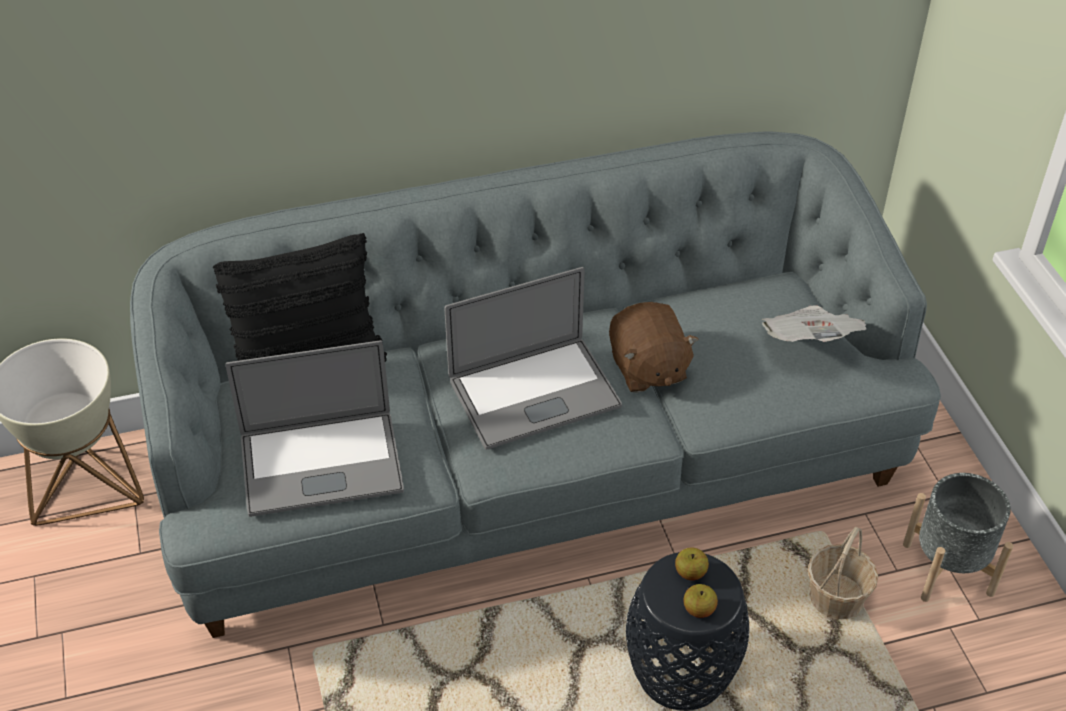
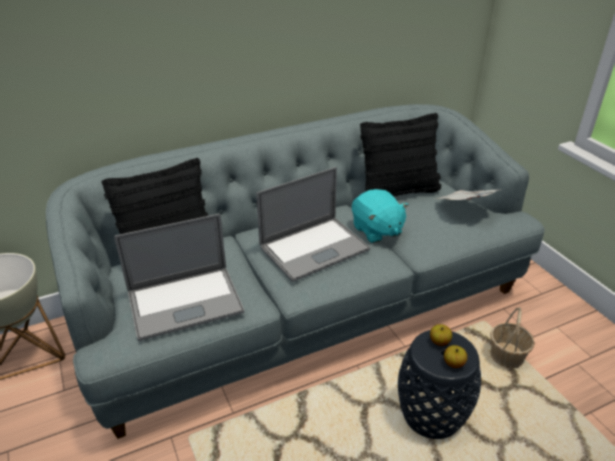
camera: 10 degrees left, 10 degrees down
brown plush toy [609,302,698,393] -> turquoise plush toy [352,189,409,243]
grey planter [903,473,1013,602] -> none
none -> black pillow [360,113,441,196]

